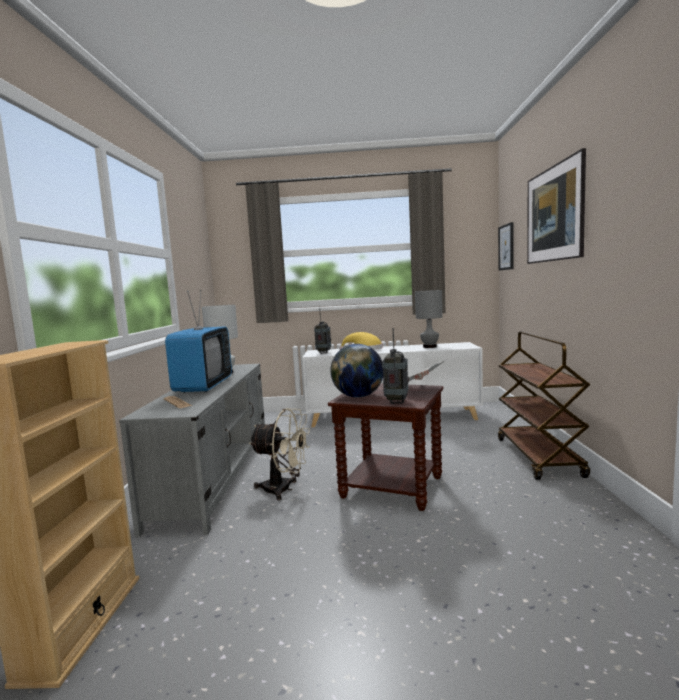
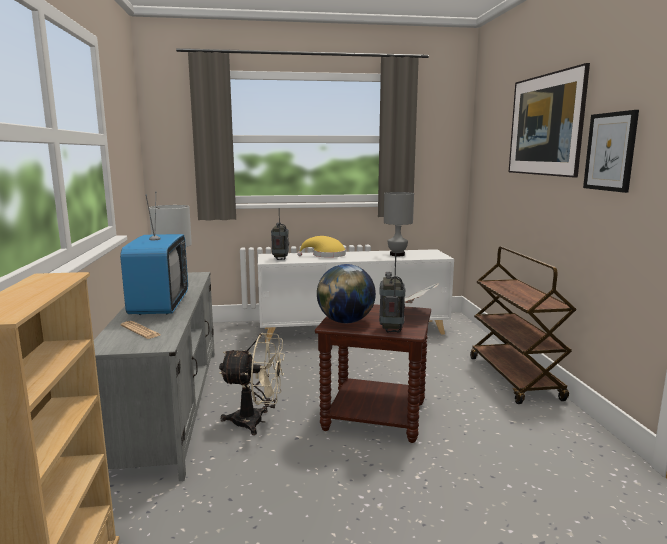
camera: 10 degrees left, 5 degrees up
picture [498,222,514,271] -> picture moved to [583,110,639,193]

